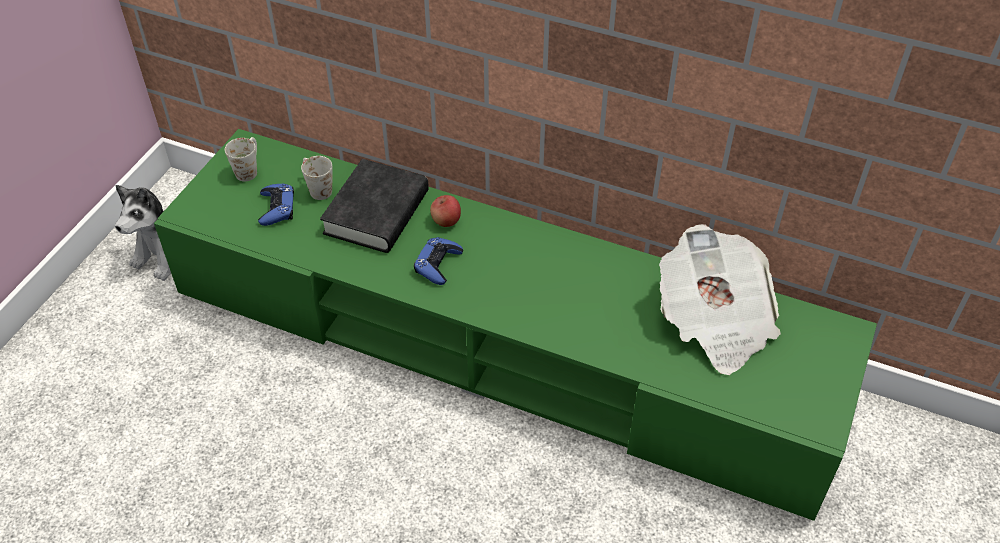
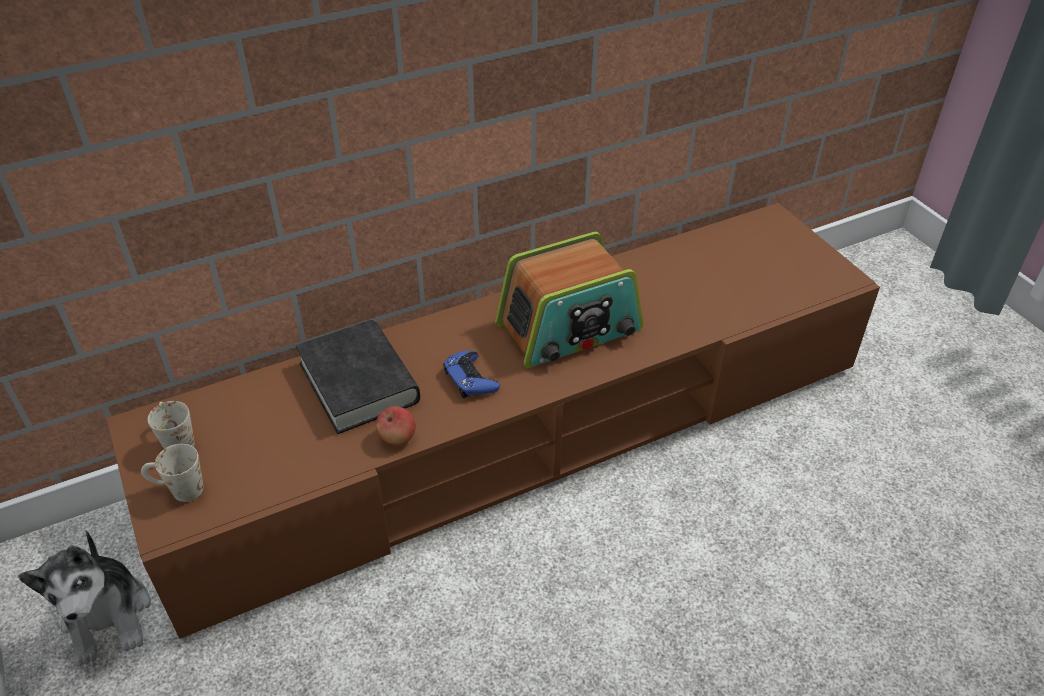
camera: 50 degrees left, 5 degrees down
green tv stand [154,129,877,521] -> brown tv stand [106,203,880,639]
blue game controller [258,184,294,226] -> none
white mug [301,156,333,200] -> white mug moved to [141,444,203,502]
apple [430,195,461,227] -> apple moved to [376,406,416,446]
newspaper [659,224,781,375] -> none
none -> radio [495,232,643,368]

